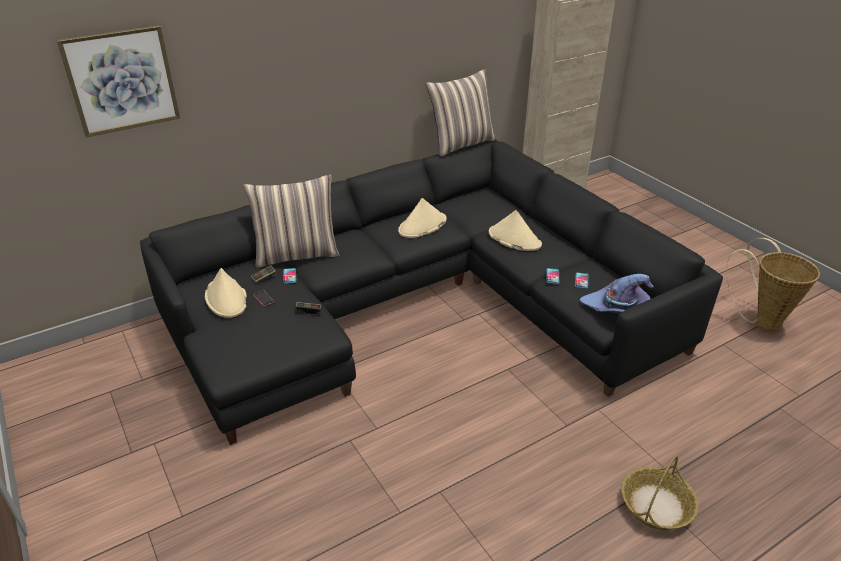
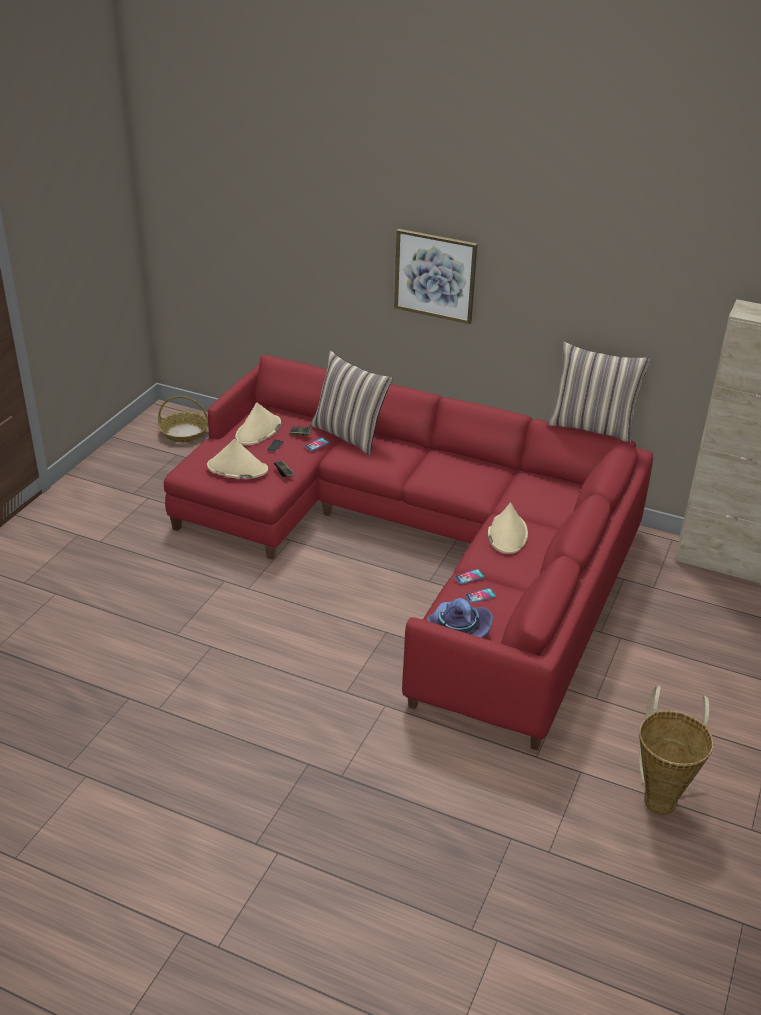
camera: 55 degrees right, 0 degrees up
picture [57,25,180,137] -> picture moved to [394,229,477,324]
black sofa [140,140,723,445] -> red sofa [164,355,653,751]
beige hat [398,198,446,238] -> beige hat moved to [207,439,268,479]
basket [622,455,699,530] -> basket moved to [158,396,208,443]

